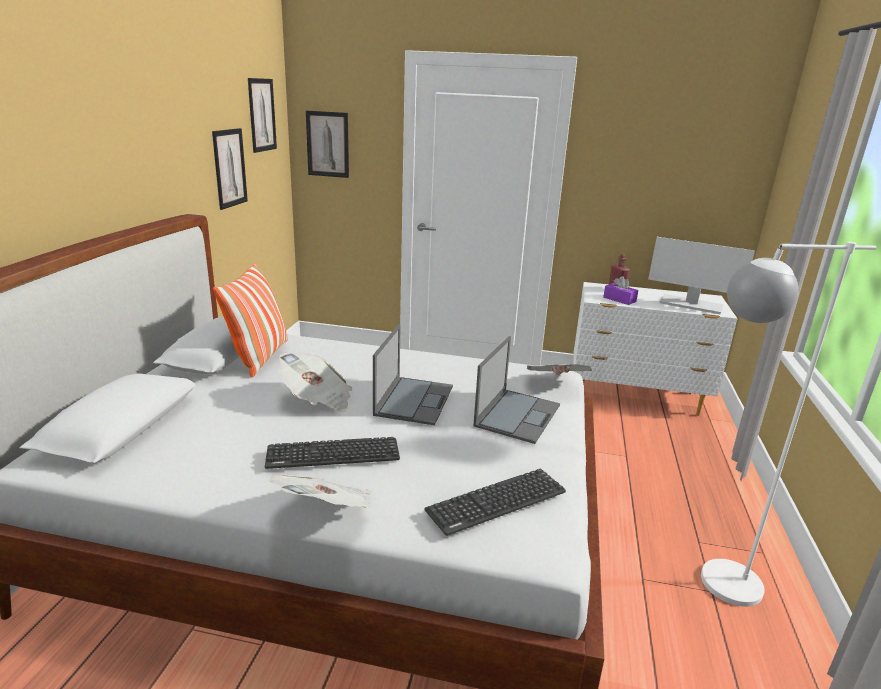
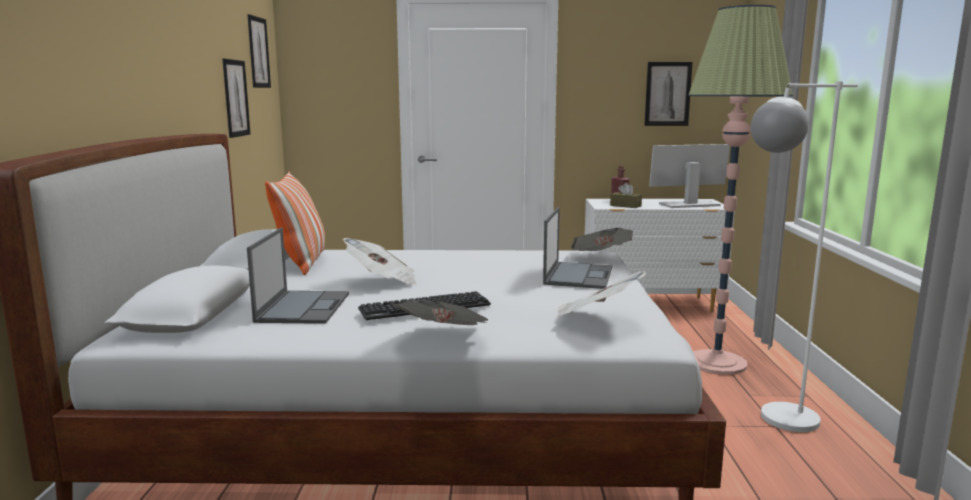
camera: 10 degrees left, 10 degrees down
picture [306,111,349,178] -> picture moved to [644,62,693,126]
laptop [373,324,453,425] -> laptop moved to [247,227,349,324]
keyboard [425,468,566,536] -> newspaper [556,271,646,318]
purple tissue box [603,276,638,305] -> brown tissue box [610,183,642,208]
monitor [648,237,755,314] -> monitor turned 150 degrees clockwise [649,144,730,208]
none -> floor lamp [688,5,793,375]

